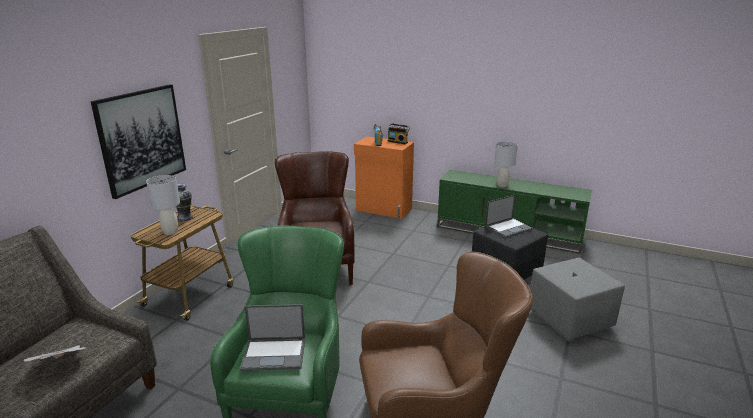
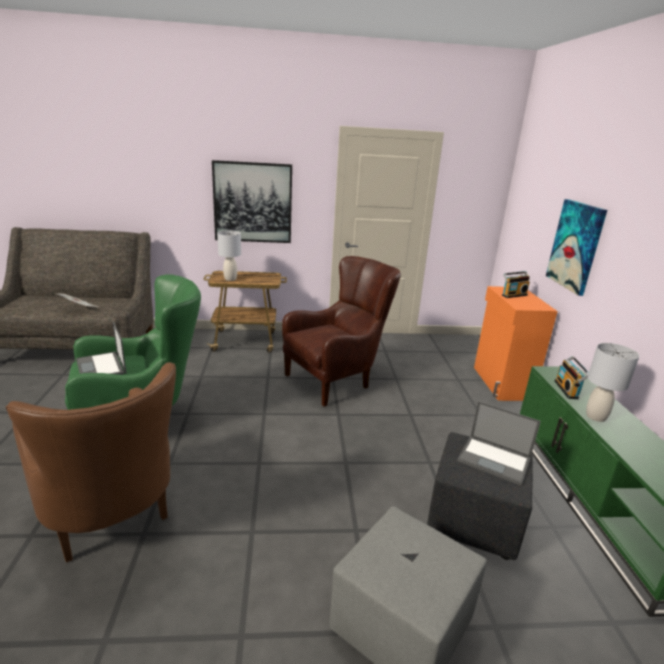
camera: 60 degrees right, 0 degrees up
vase [175,184,193,221] -> none
radio [388,123,410,144] -> radio moved to [554,356,589,399]
none -> picture [546,199,607,296]

